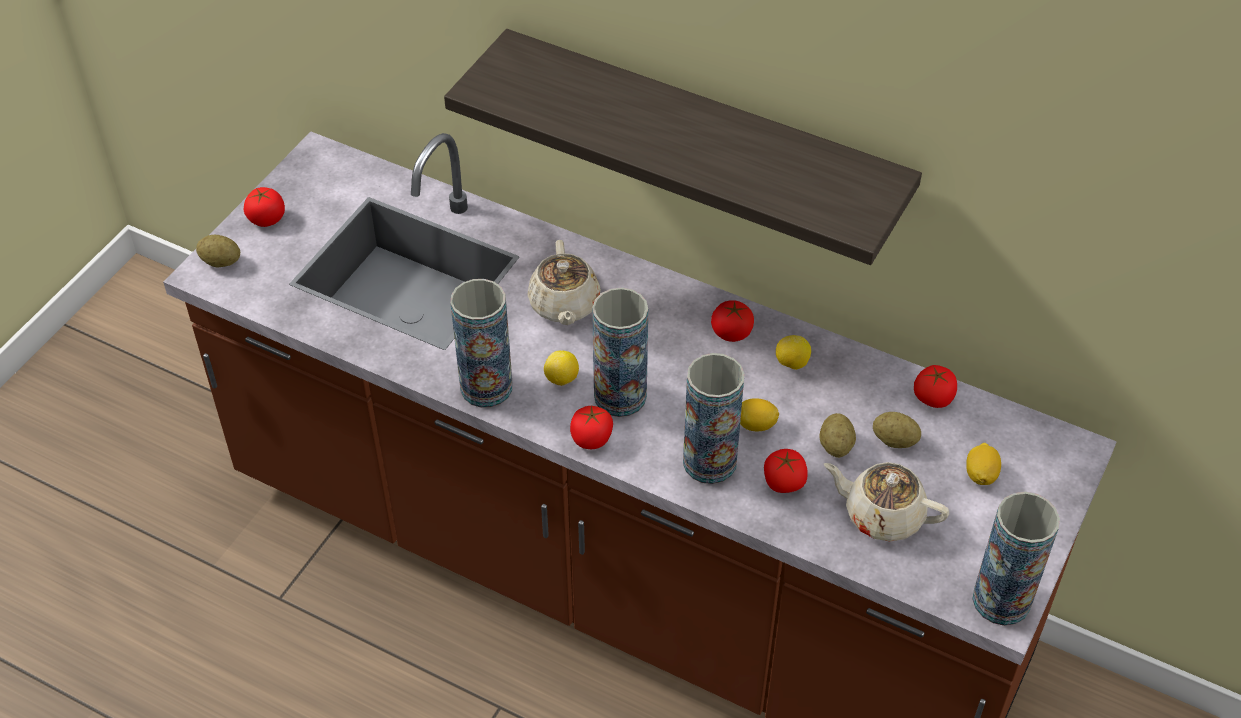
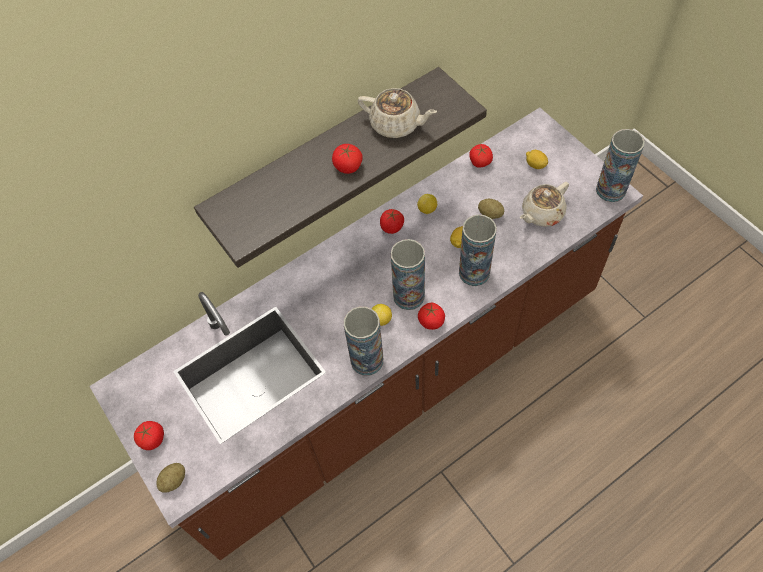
camera: 60 degrees left, 10 degrees up
beige teapot [527,240,601,325] -> beige teapot moved to [358,88,437,138]
tomato [764,449,808,493] -> tomato moved to [332,144,363,174]
potato [873,412,921,448] -> none

